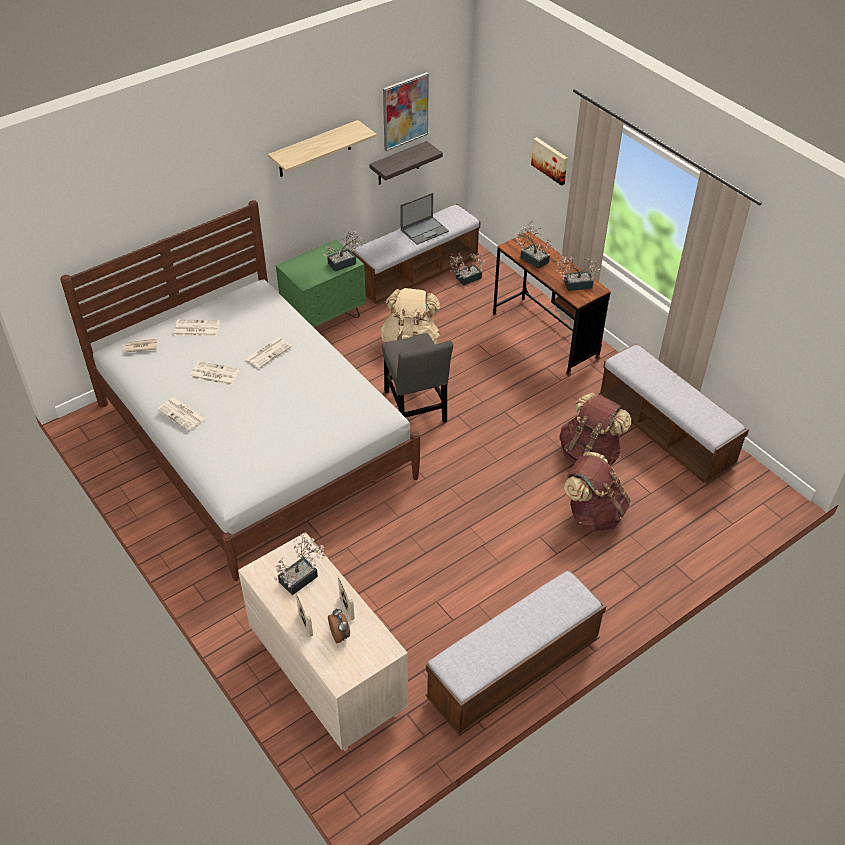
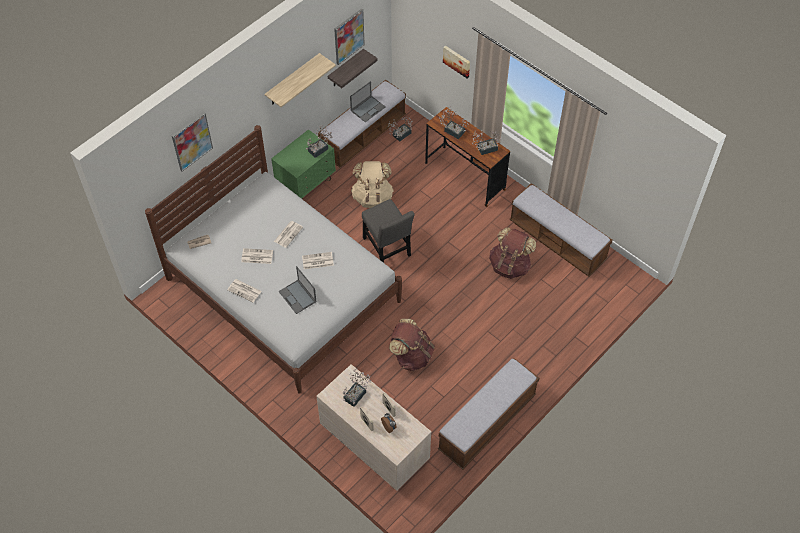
camera: 10 degrees left, 10 degrees up
newspaper [174,319,220,336] -> newspaper moved to [302,252,334,269]
brown backpack [564,452,631,532] -> brown backpack moved to [389,319,435,371]
none -> picture [172,113,213,171]
none -> laptop [278,266,316,314]

